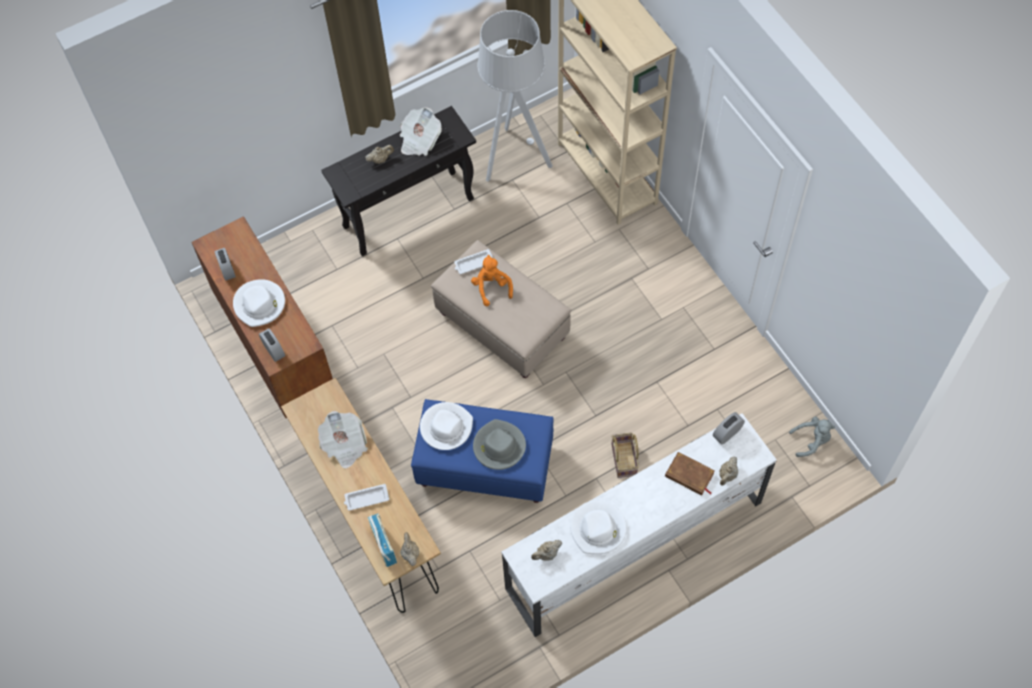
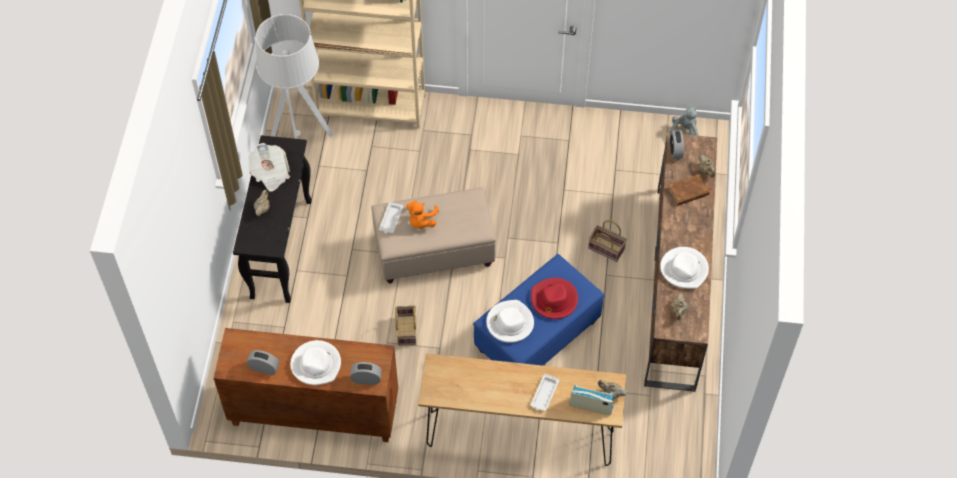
camera: 55 degrees left, 5 degrees down
newspaper [318,411,368,468] -> none
orange plush toy [471,255,513,306] -> orange plush toy turned 90 degrees counterclockwise [406,200,439,229]
grey hat [473,419,526,470] -> red hat [531,278,578,319]
white tv stand [501,413,777,637] -> brown tv stand [644,133,717,392]
none -> basket [395,306,416,346]

